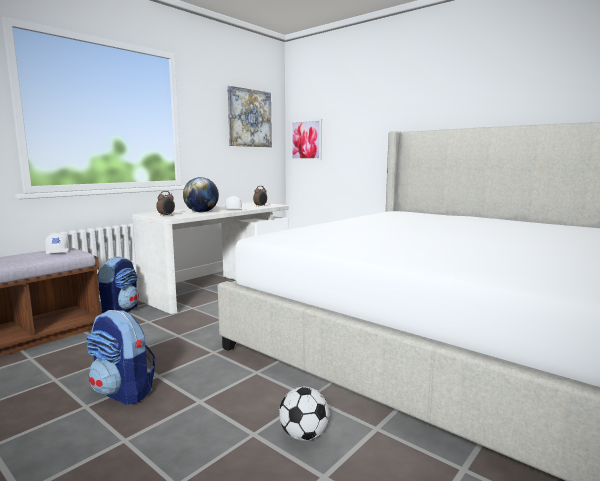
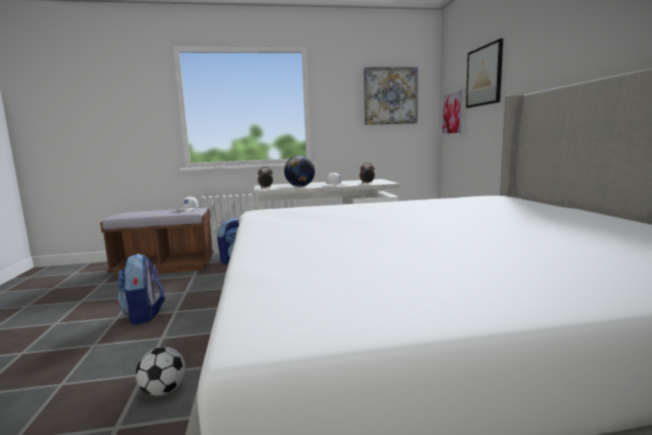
camera: 40 degrees right, 0 degrees up
none -> picture [466,39,503,108]

